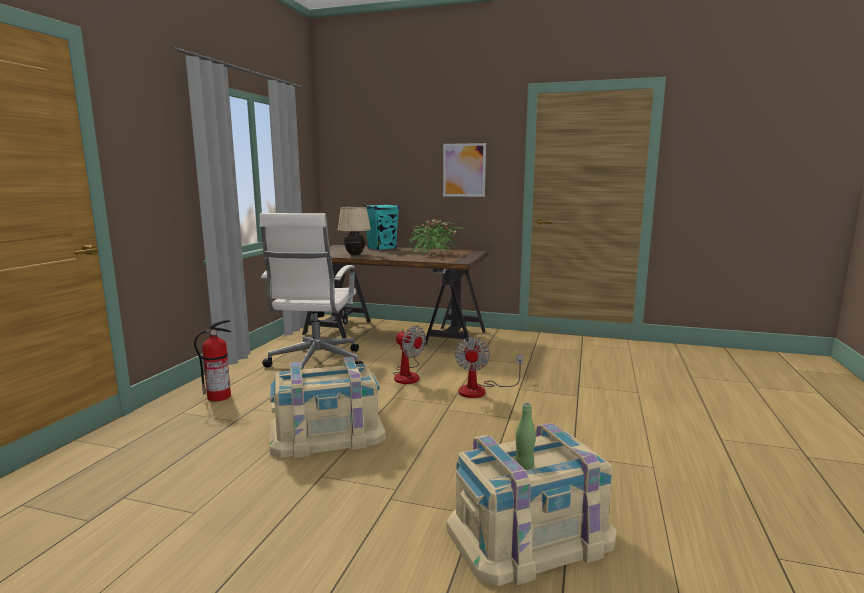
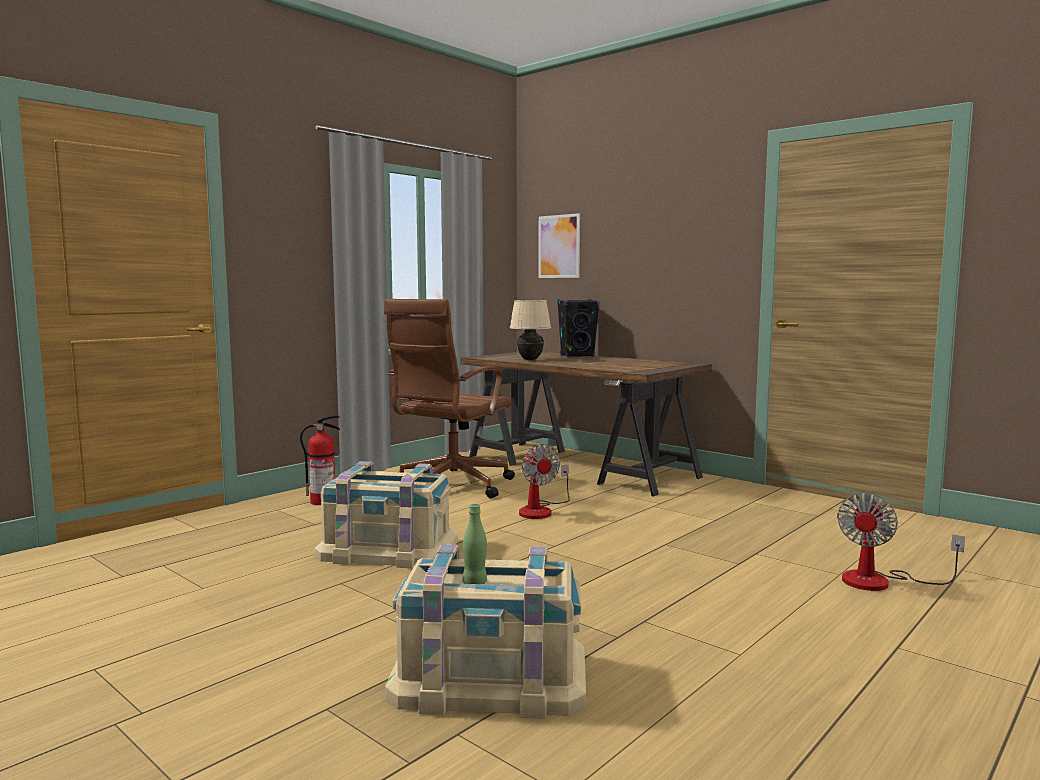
camera: 25 degrees right, 5 degrees down
white office chair [260,213,364,370] -> brown office chair [384,299,515,499]
turquoise speaker [363,204,399,250] -> black speaker [557,299,600,357]
potted plant [409,219,464,255] -> none
picture [443,143,486,197] -> picture moved to [538,213,580,278]
fan [454,337,524,398] -> fan moved to [837,493,965,591]

